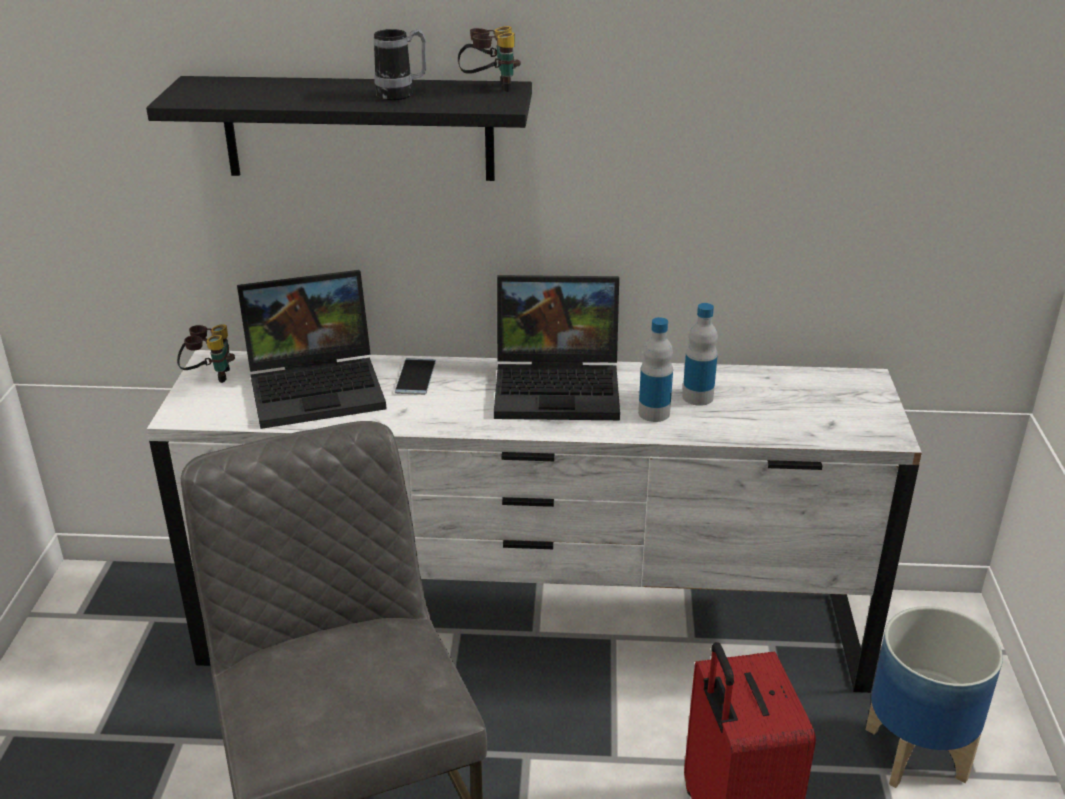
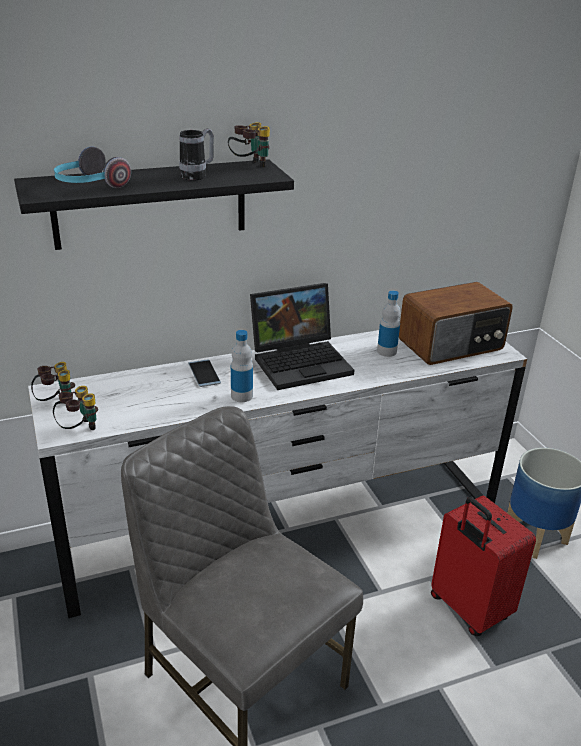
camera: 25 degrees left, 0 degrees up
laptop [237,270,386,429] -> none
bottle [638,317,673,422] -> bottle moved to [231,330,253,402]
none -> binoculars [53,386,98,430]
none -> headphones [54,147,131,188]
none -> radio [399,282,513,365]

